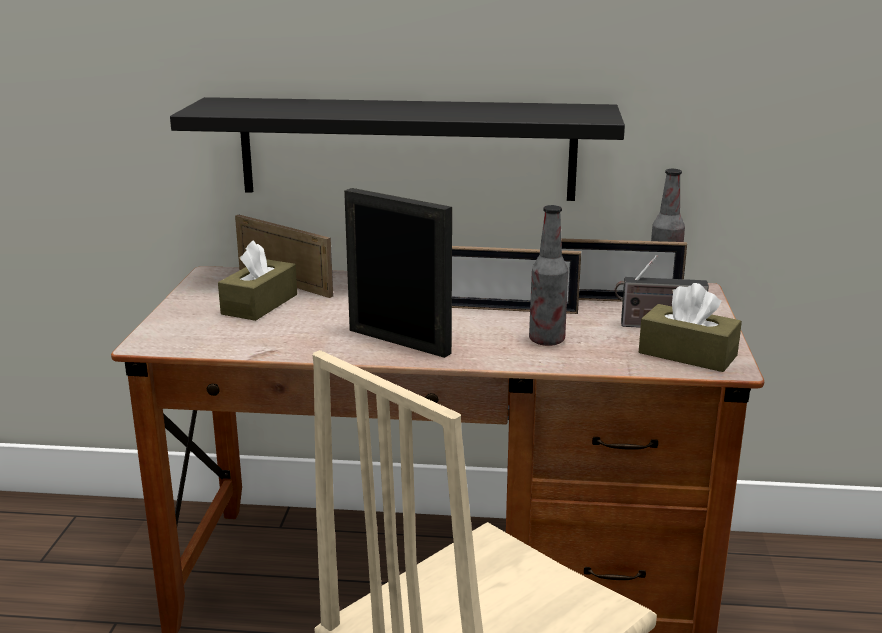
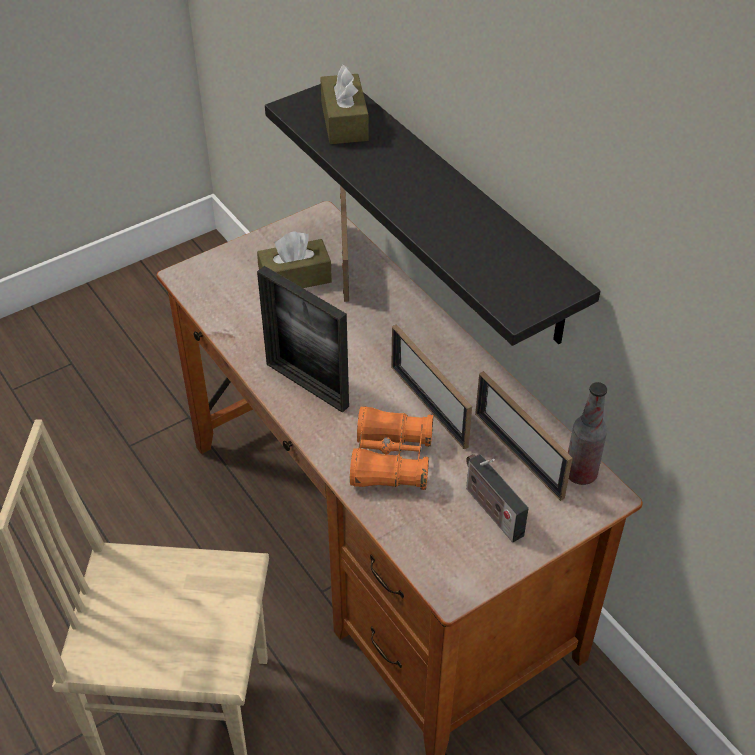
camera: 50 degrees right, 25 degrees up
picture frame [344,188,452,358] -> picture frame turned 135 degrees clockwise [257,266,349,413]
bottle [529,205,568,346] -> orange binoculars [350,406,433,490]
brown tissue box [639,283,742,372] -> brown tissue box moved to [320,65,369,144]

